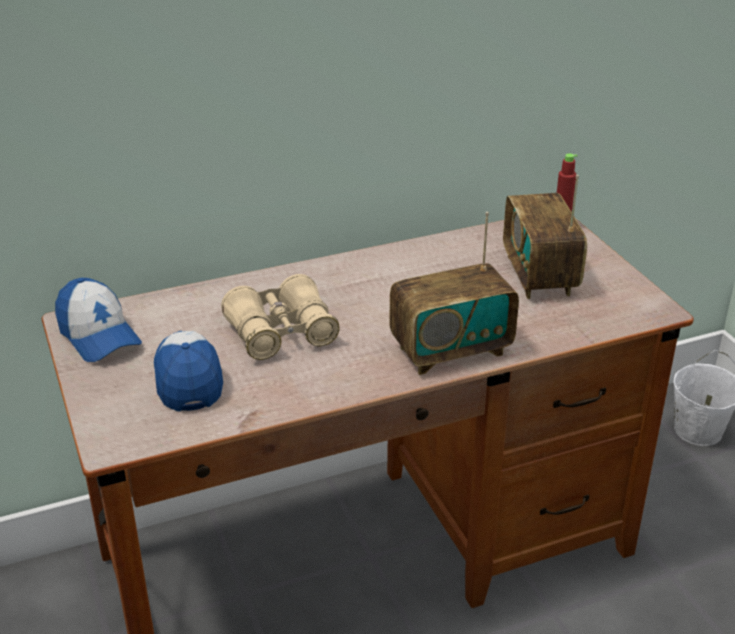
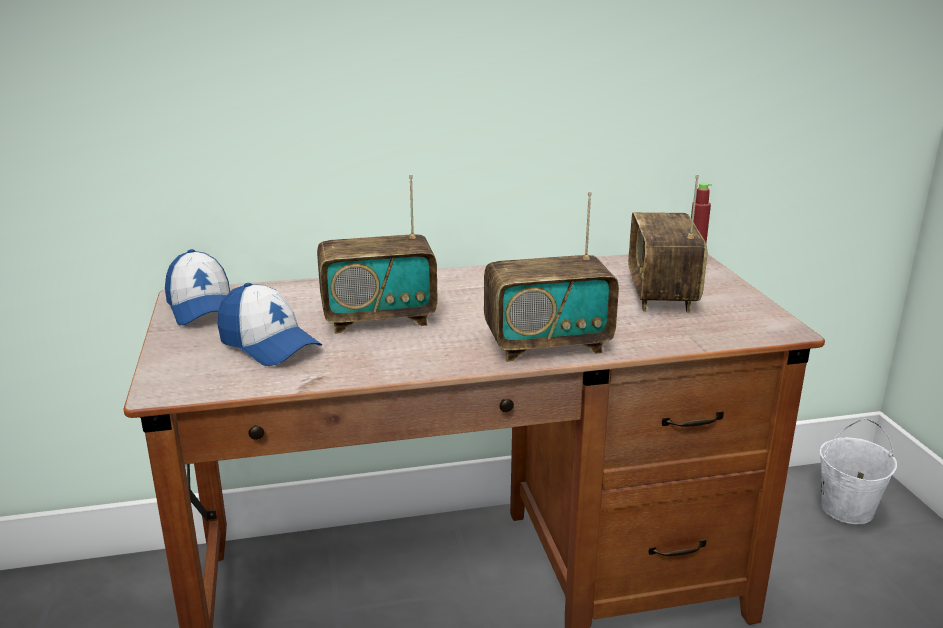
camera: 10 degrees right, 10 degrees down
cap [154,331,223,412] -> cap turned 135 degrees clockwise [218,283,322,366]
beige binoculars [221,274,340,360] -> radio [317,174,438,334]

